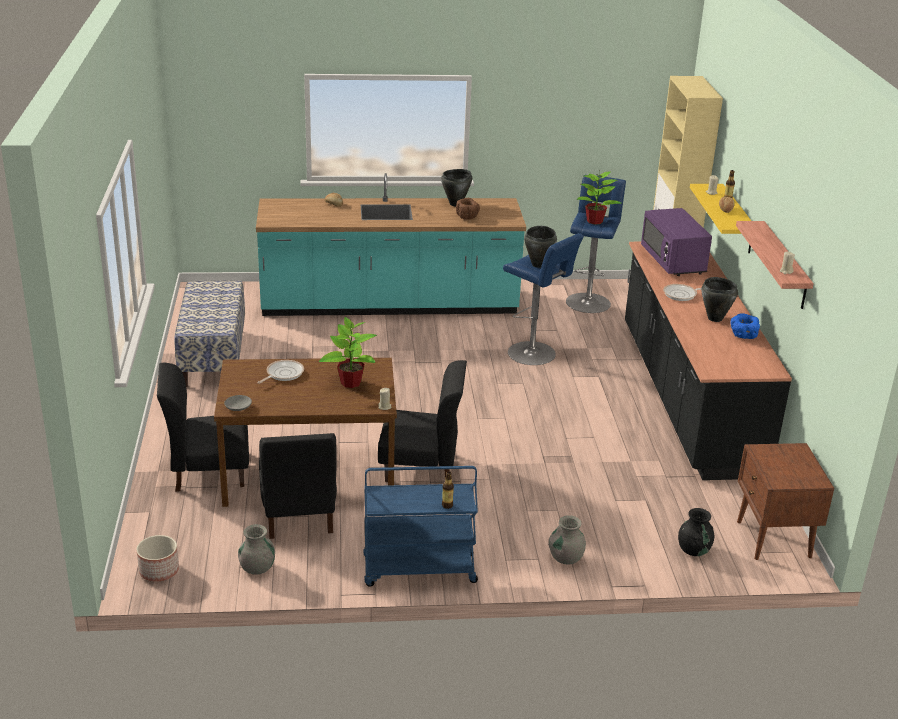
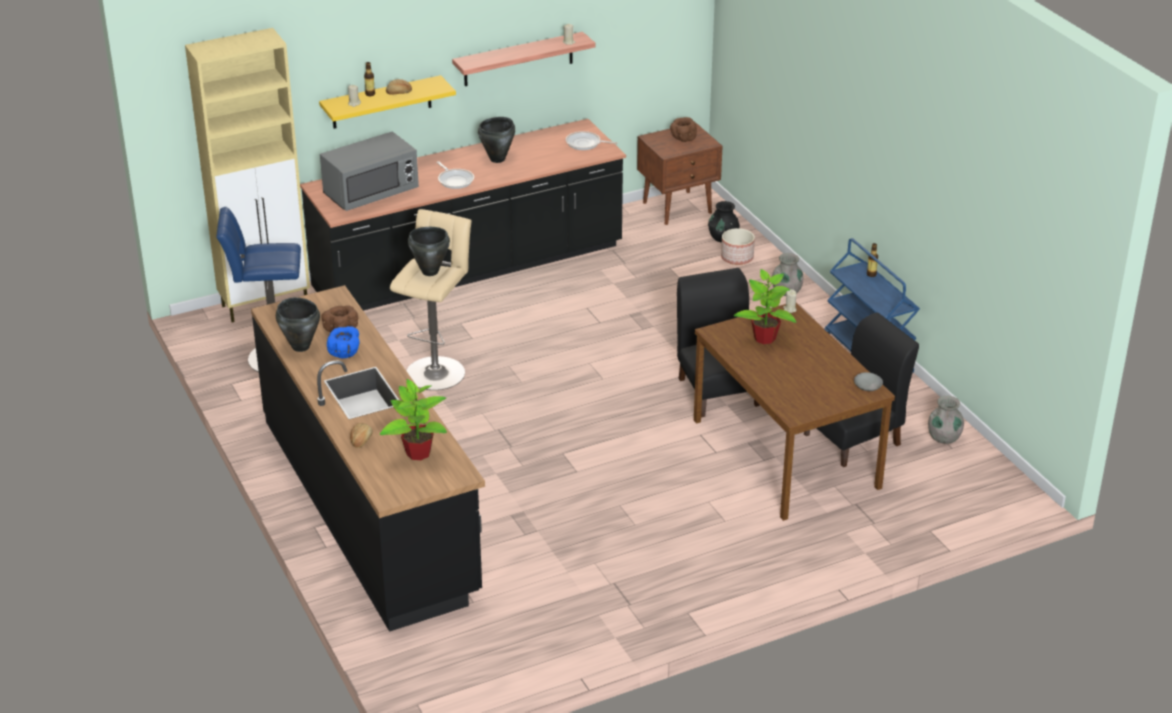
camera: 110 degrees left, 5 degrees up
planter [136,535,179,582] -> planter moved to [721,228,755,265]
black chair [157,363,249,492] -> none
bench [174,281,245,387] -> none
turquoise counter [256,173,526,316] -> black counter [251,285,485,632]
frying pan [257,360,304,384] -> frying pan moved to [566,131,618,150]
blue stool [503,233,584,365] -> beige stool [390,209,472,390]
potted plant [577,168,622,225] -> potted plant moved to [380,379,447,460]
purple microwave [641,208,712,276] -> grey microwave [320,132,419,211]
blue bowl [730,313,760,339] -> blue bowl moved to [327,326,360,359]
none -> brown bowl [670,117,697,142]

